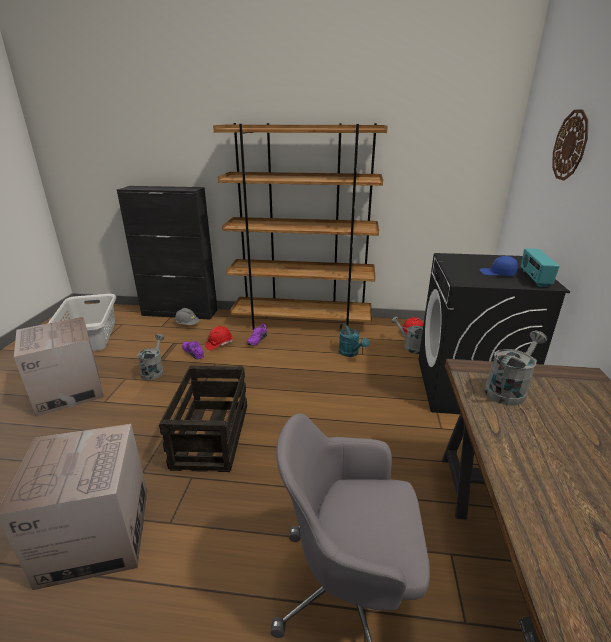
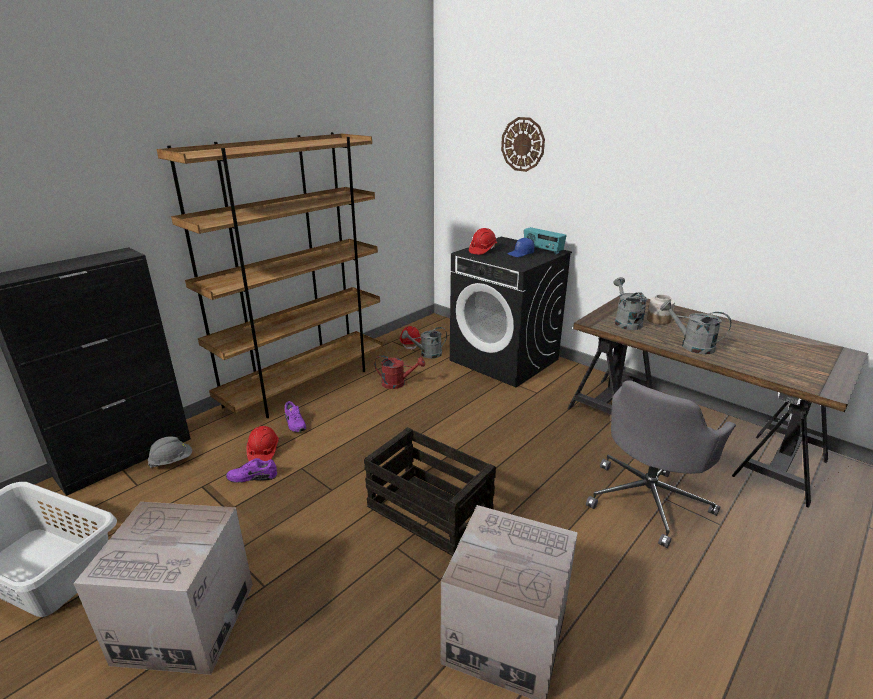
camera: 55 degrees left, 0 degrees up
grey watering can [138,334,165,380] -> grey watering can moved to [660,300,731,354]
turquoise watering can [339,323,369,357] -> red watering can [374,355,425,389]
none -> red hard hat [469,228,497,255]
none -> jar [647,294,675,325]

